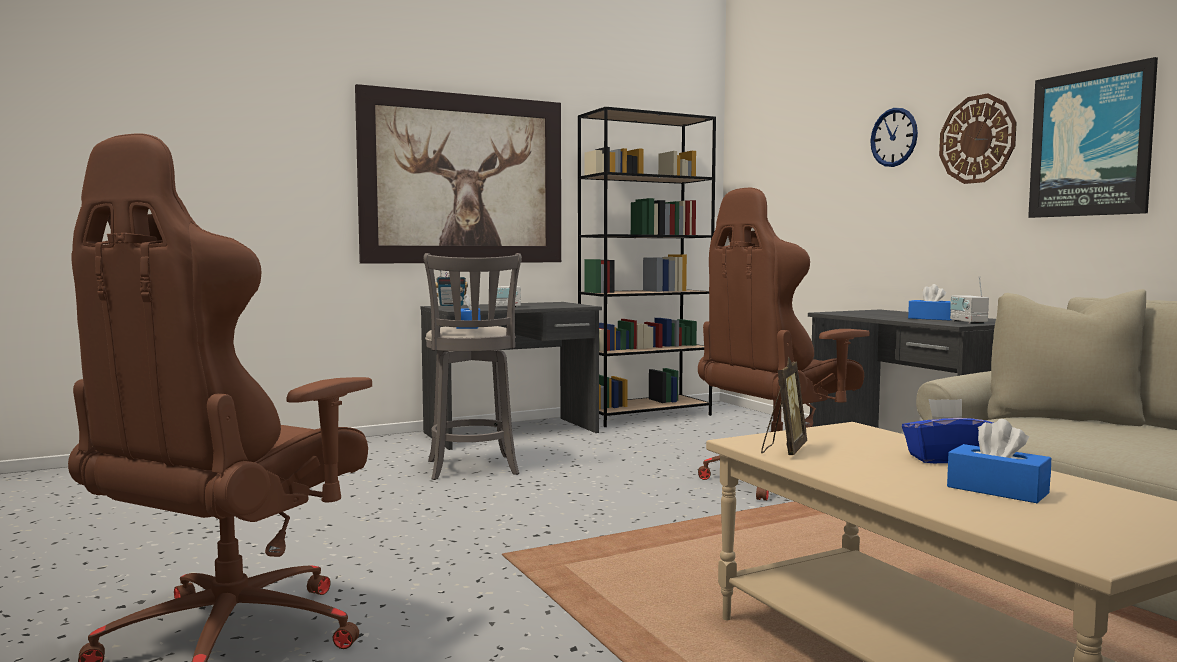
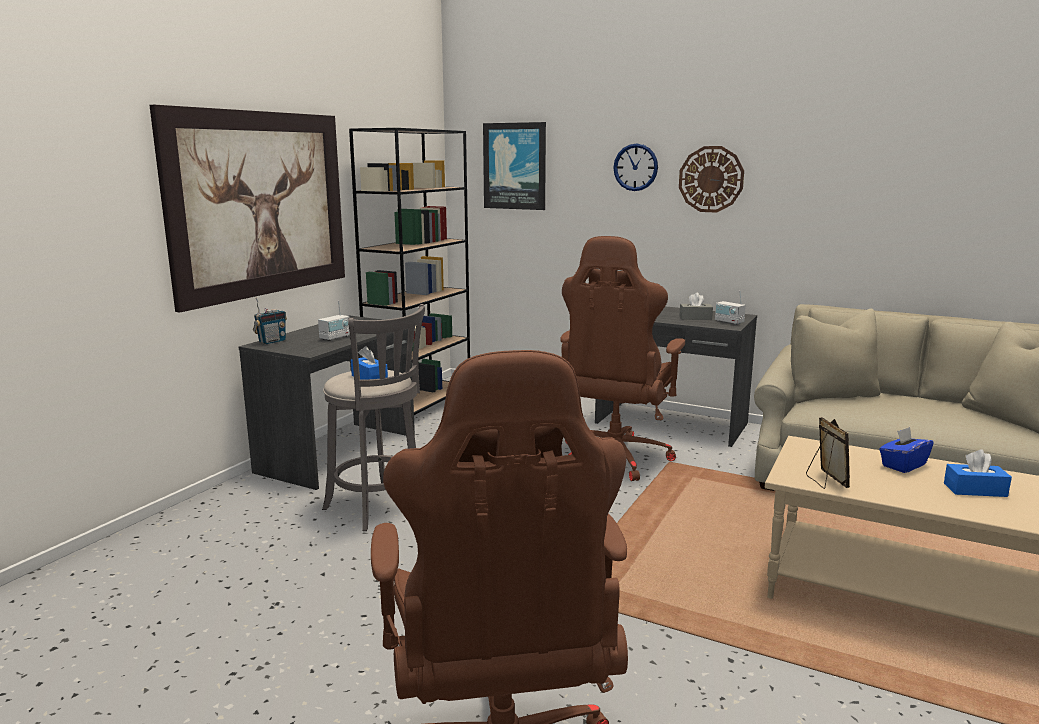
camera: 35 degrees left, 10 degrees up
blue tissue box [908,284,951,320] -> grey tissue box [680,293,713,320]
picture [1028,57,1158,218] -> picture moved to [483,122,546,210]

